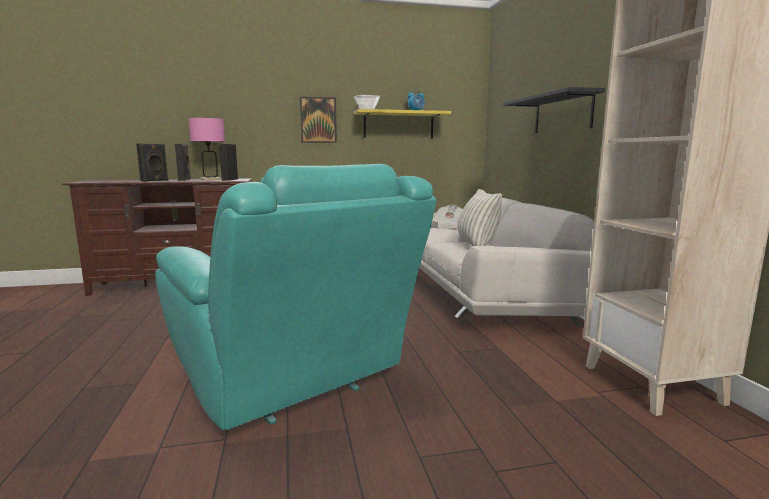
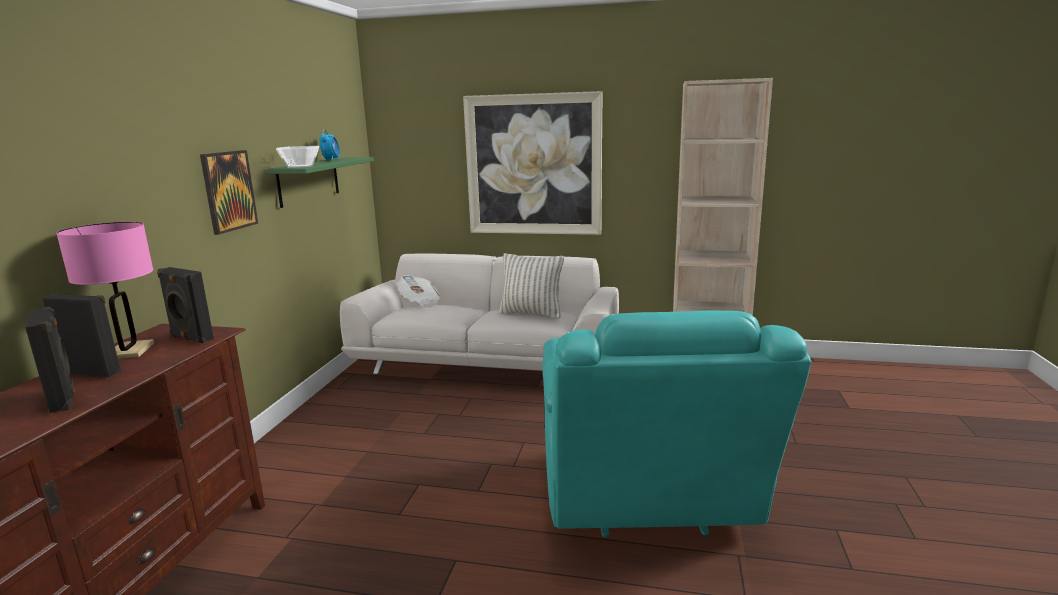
camera: 65 degrees left, 5 degrees up
turquoise armchair [155,164,437,430] -> turquoise armchair turned 105 degrees clockwise [542,311,811,537]
yellow shelf [354,109,451,138] -> green shelf [265,157,374,208]
black shelf [503,87,605,133] -> picture [463,91,603,235]

